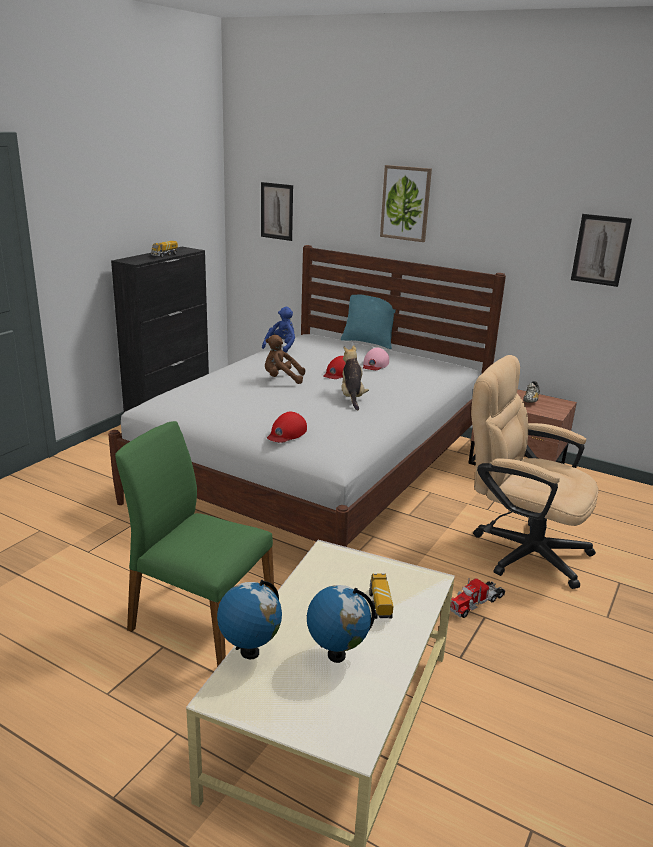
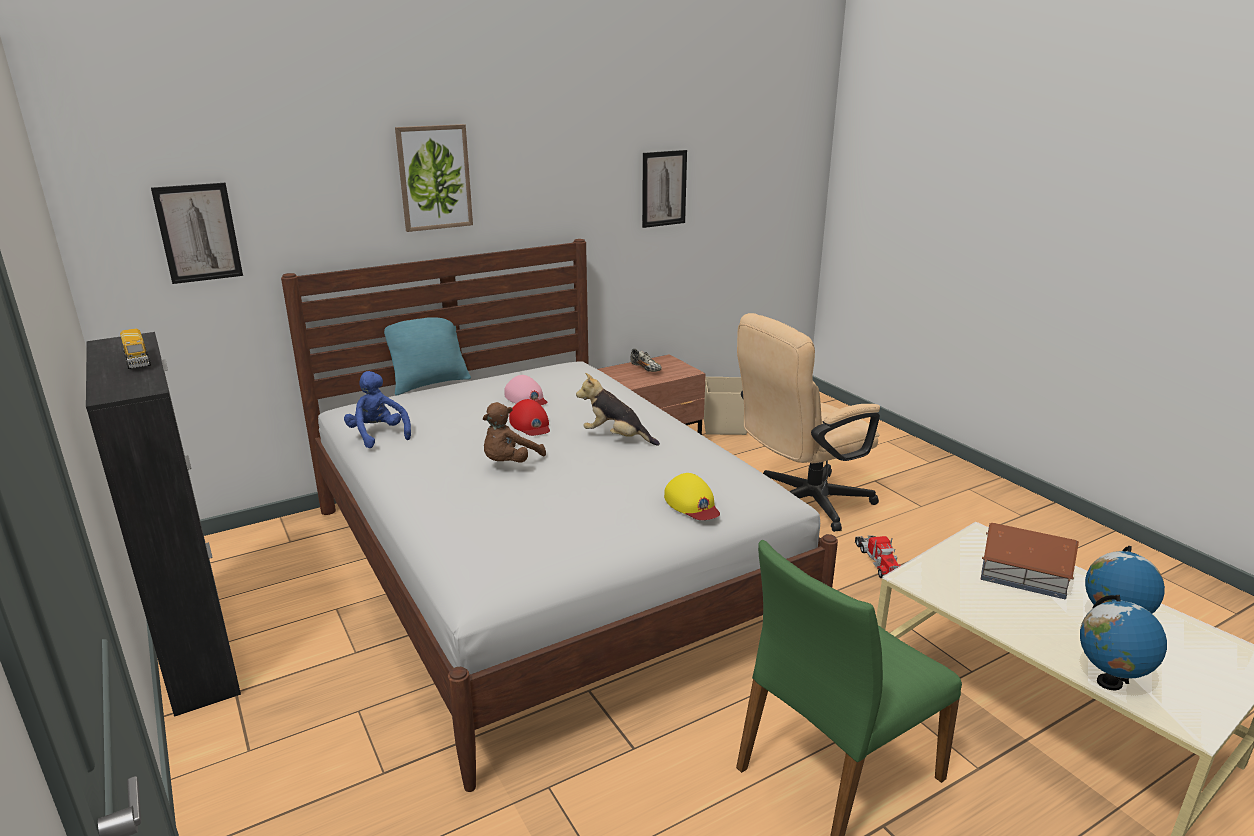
camera: 60 degrees left, 0 degrees up
red cap [267,412,307,443] -> yellow cap [664,473,720,520]
toy truck [369,573,393,619] -> toy house [981,523,1079,599]
none -> beige storage box [704,377,747,435]

